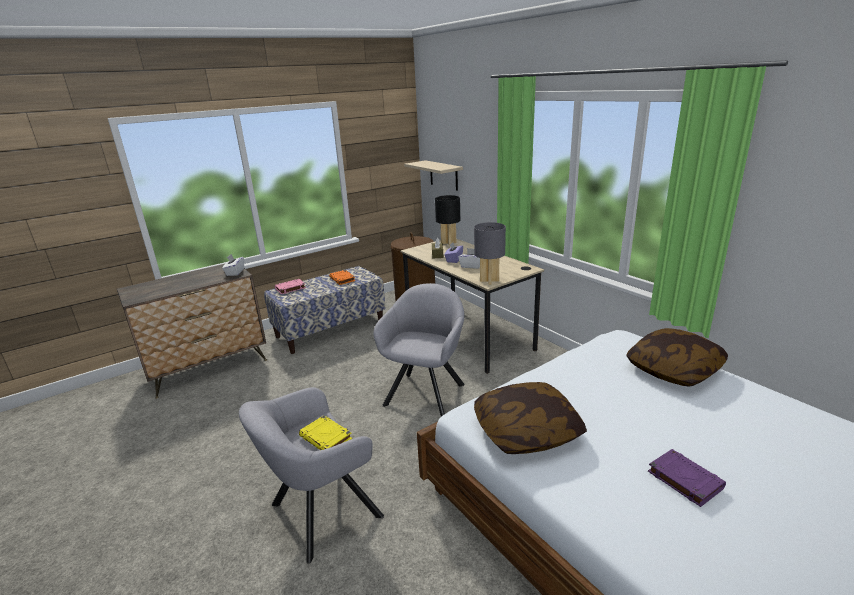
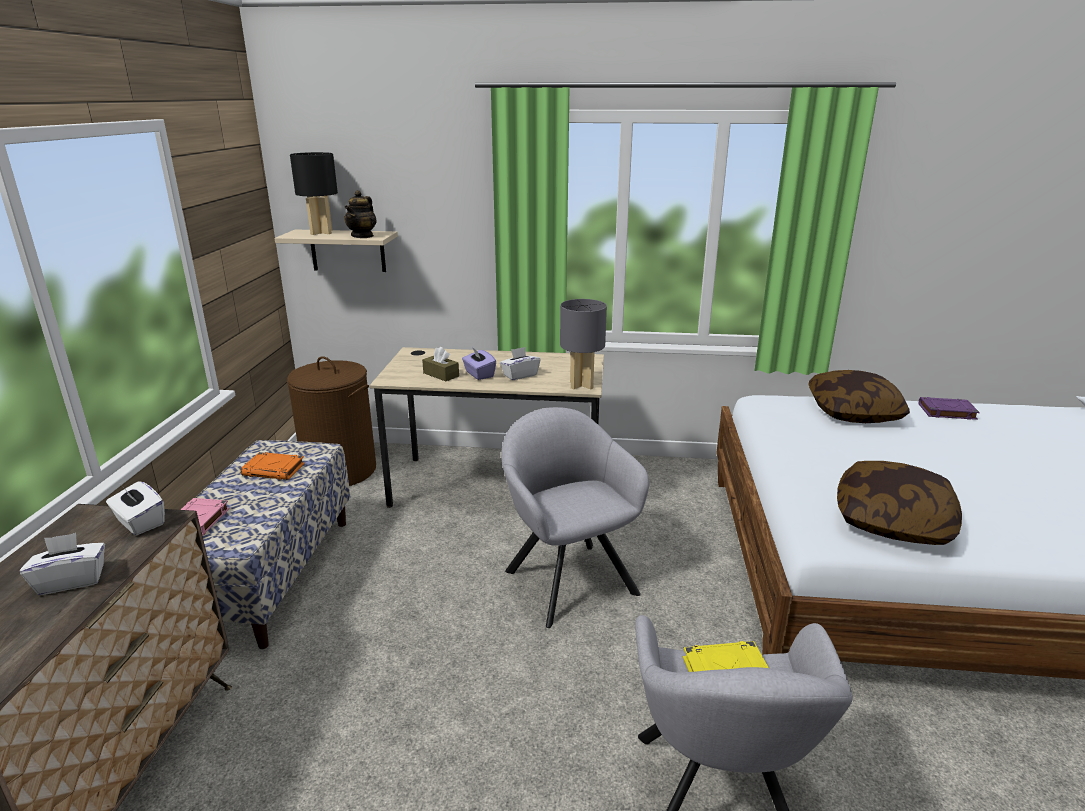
camera: 50 degrees left, 0 degrees up
black table lamp [435,195,460,246] -> black table lamp moved to [290,152,338,235]
purple book [648,449,726,507] -> purple book moved to [919,397,980,420]
none -> white tissue box [20,533,105,595]
none -> teapot [345,190,377,238]

